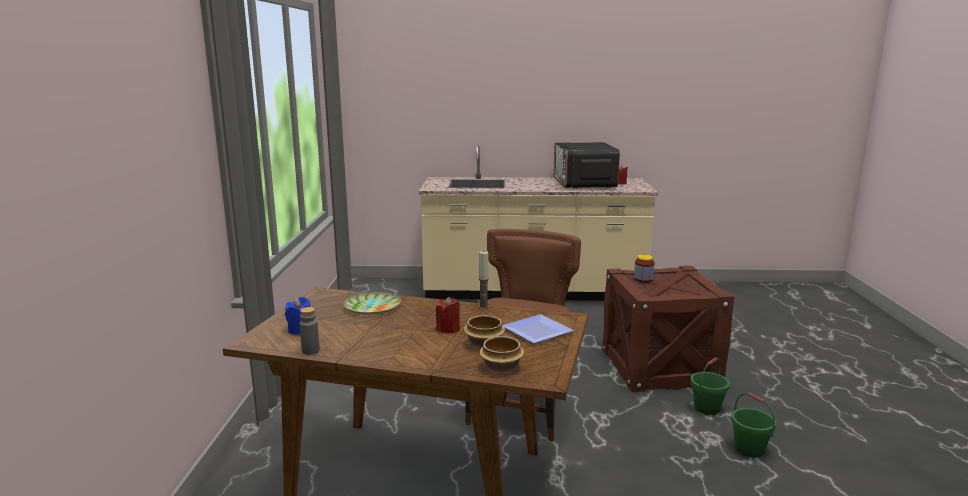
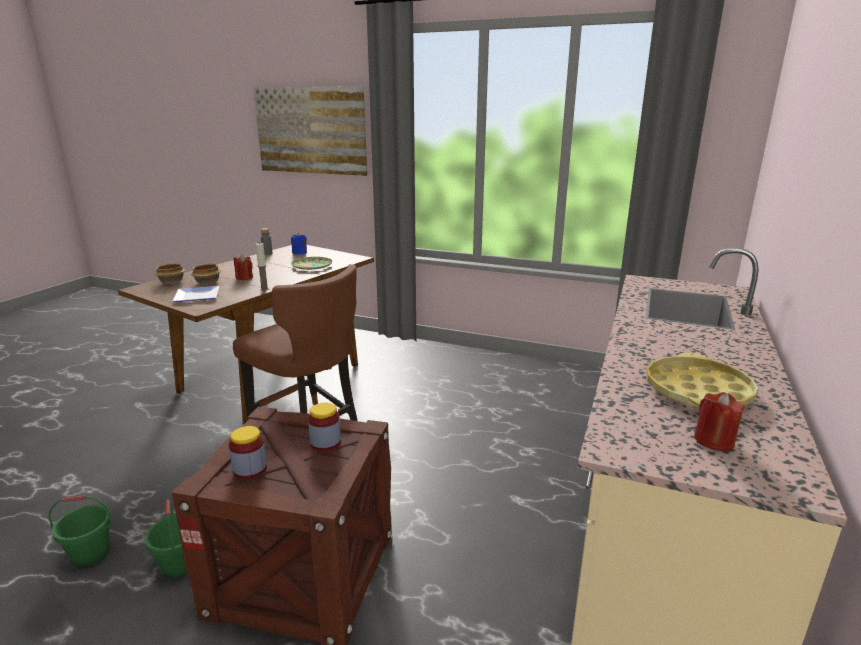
camera: 110 degrees right, 5 degrees up
microwave [554,142,620,189] -> yellow tray [646,353,758,407]
none -> jar [229,426,267,479]
none -> picture [253,87,367,176]

